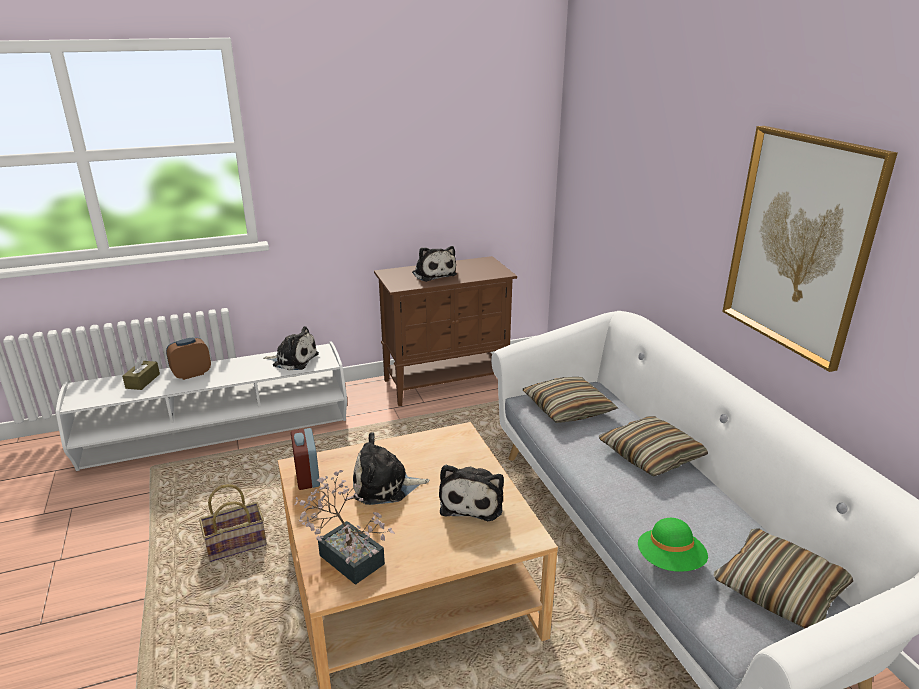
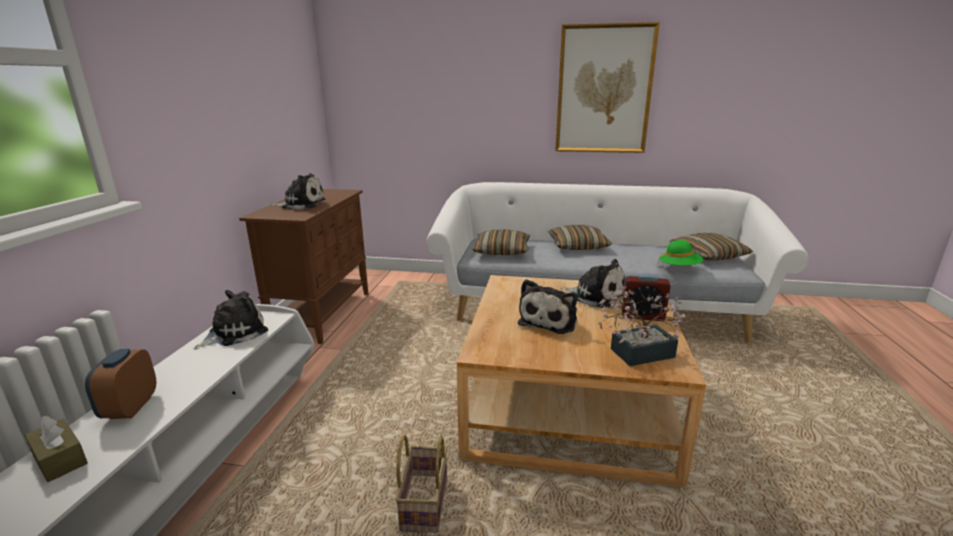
camera: 60 degrees left, 5 degrees down
alarm clock [291,428,320,490] -> alarm clock moved to [622,274,671,321]

